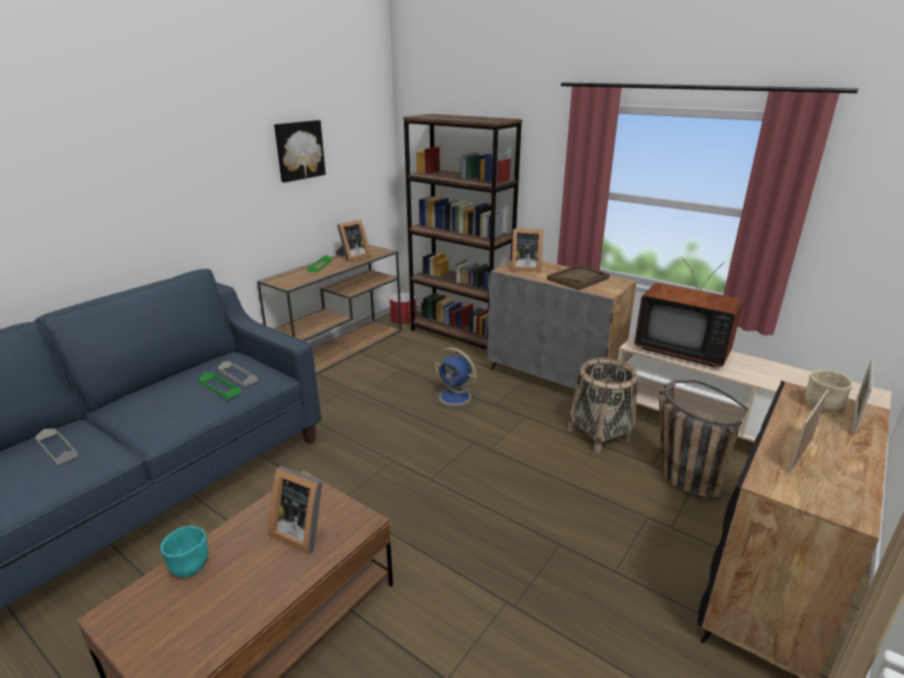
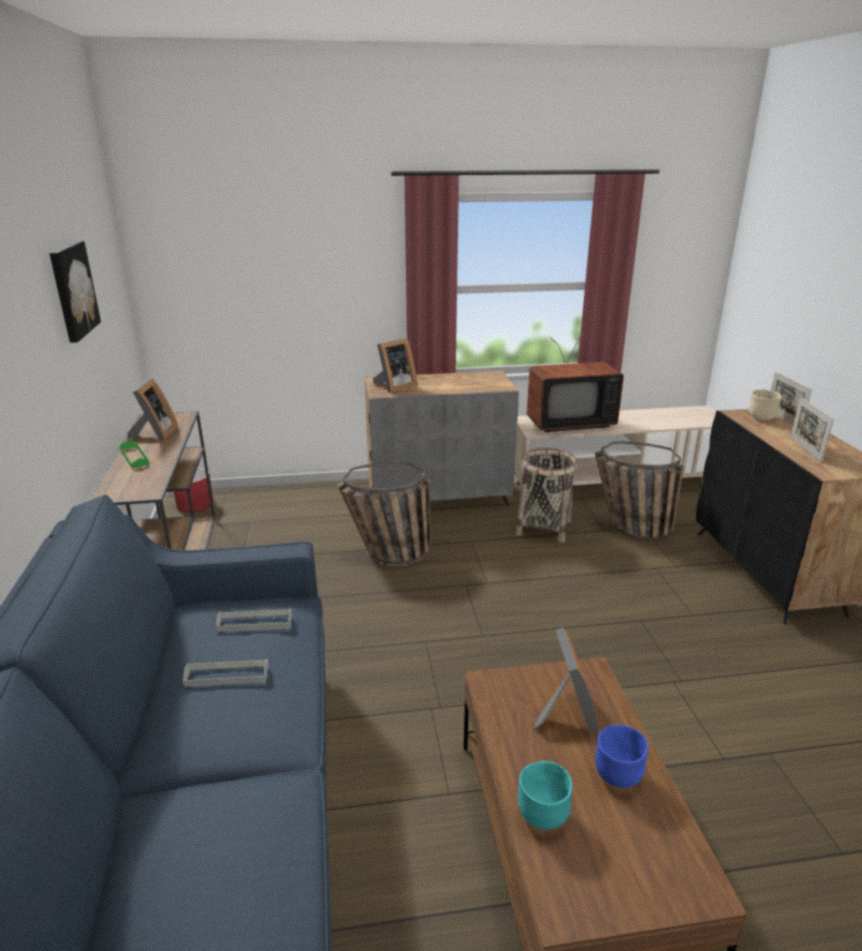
camera: 45 degrees left, 0 degrees up
grey tray [35,429,78,465] -> grey tray moved to [183,659,269,687]
green tray [199,373,241,399] -> none
picture frame [269,466,322,554] -> picture frame turned 75 degrees counterclockwise [533,628,598,734]
brown bookcase [403,114,522,349] -> none
blue fan [431,348,480,410] -> basket [337,462,431,564]
brown tray [547,265,610,290] -> none
none -> blue bowl [595,725,648,788]

